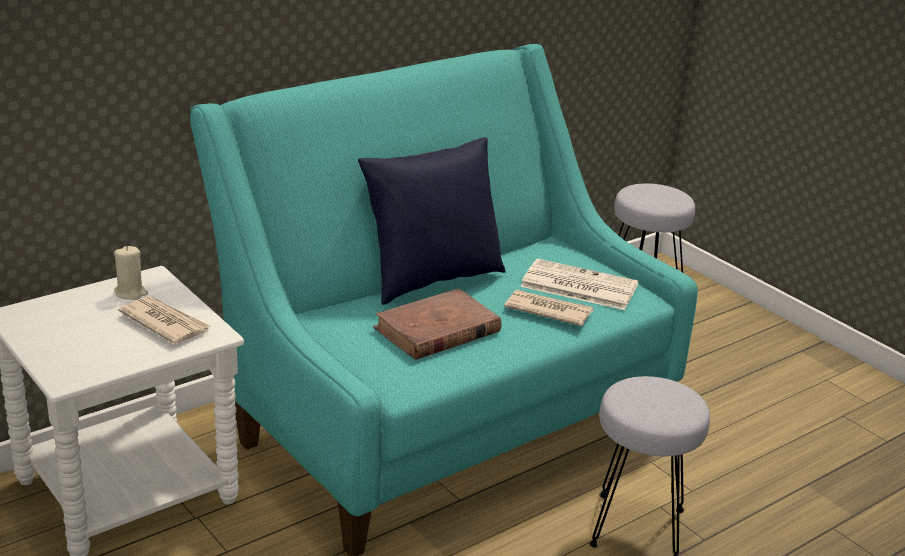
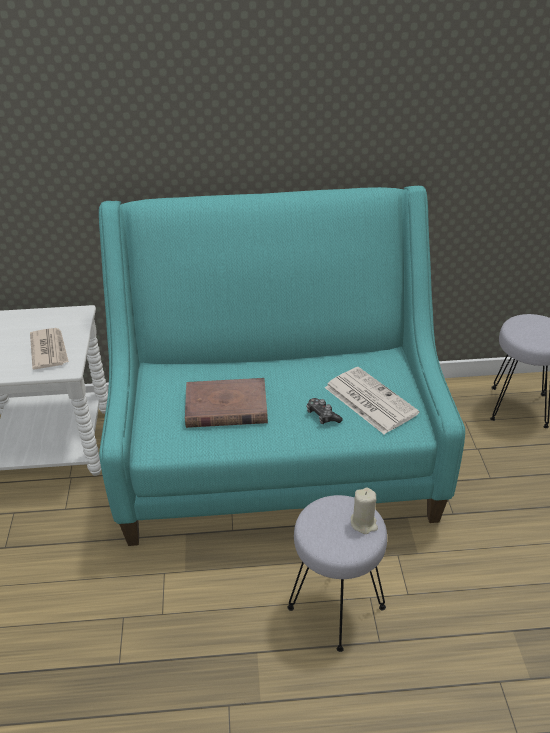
camera: 35 degrees right, 10 degrees up
beige candle [114,246,148,300] -> beige candle moved to [351,487,378,534]
blue pillow [358,137,506,305] -> none
newspaper [504,290,593,326] -> game controller [306,398,343,424]

